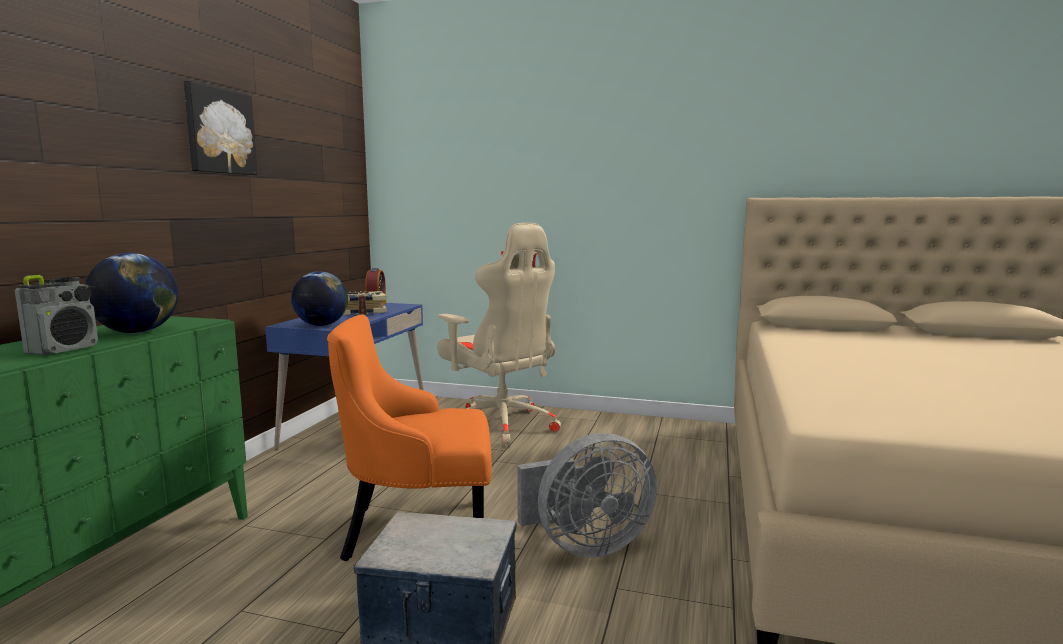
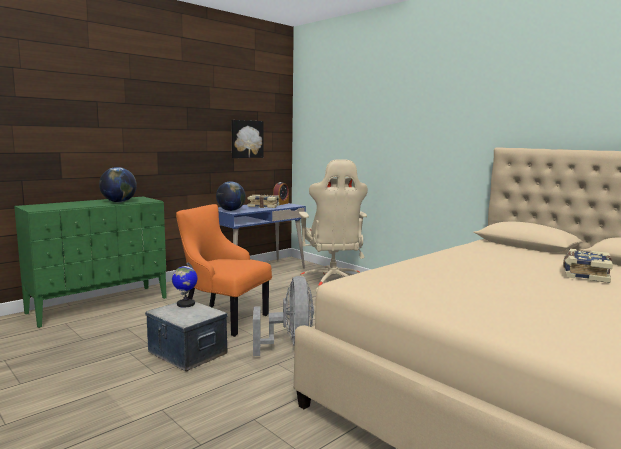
camera: 30 degrees right, 0 degrees up
radio [15,275,98,355] -> none
picture [184,81,258,175] -> picture moved to [232,120,263,158]
grey fan [517,433,657,558] -> grey fan turned 105 degrees counterclockwise [253,276,314,356]
none -> globe [172,262,197,308]
none -> book [563,249,613,283]

